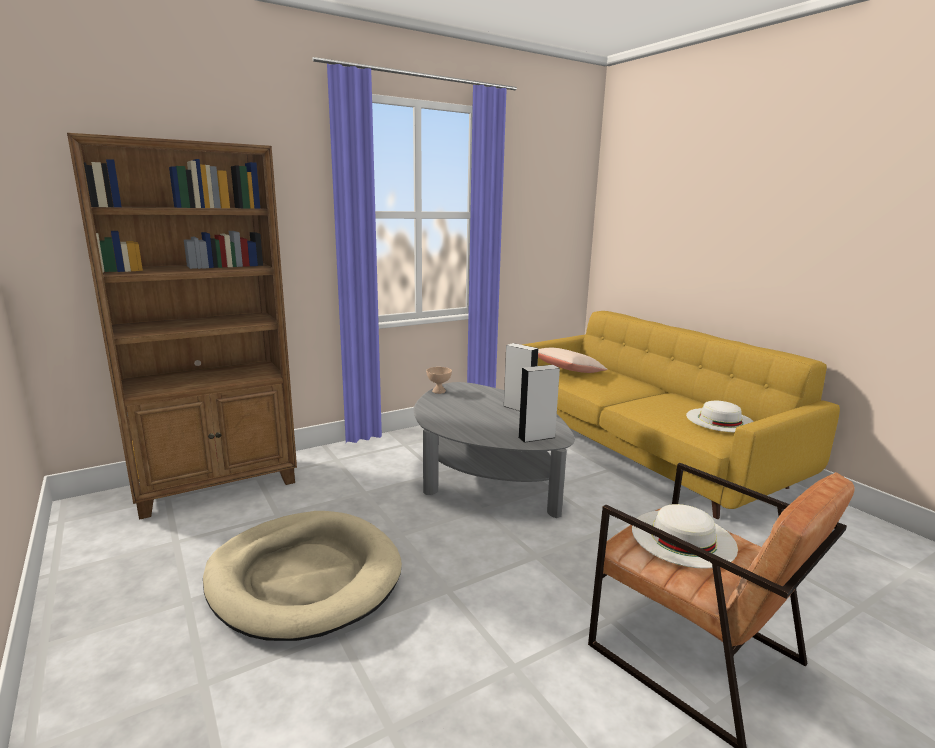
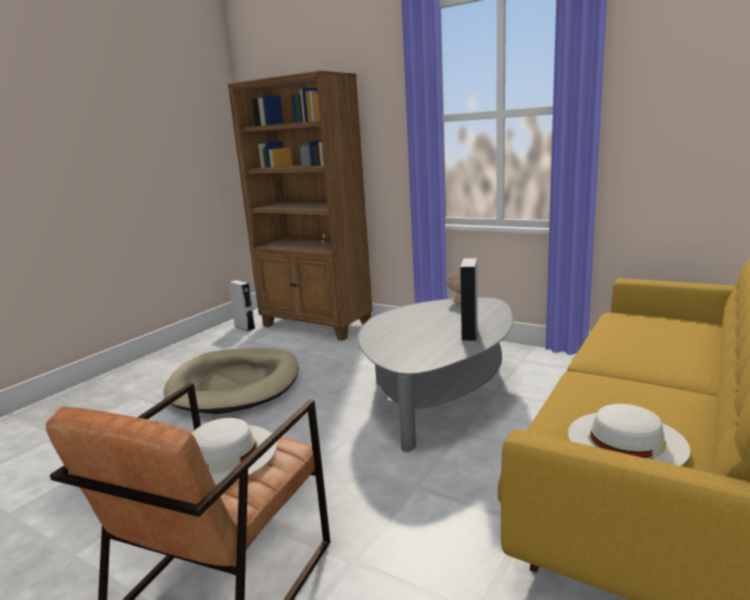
camera: 65 degrees right, 0 degrees up
grey speaker [518,365,560,443] -> grey speaker moved to [228,280,255,331]
beige pillow [538,348,608,373] -> none

